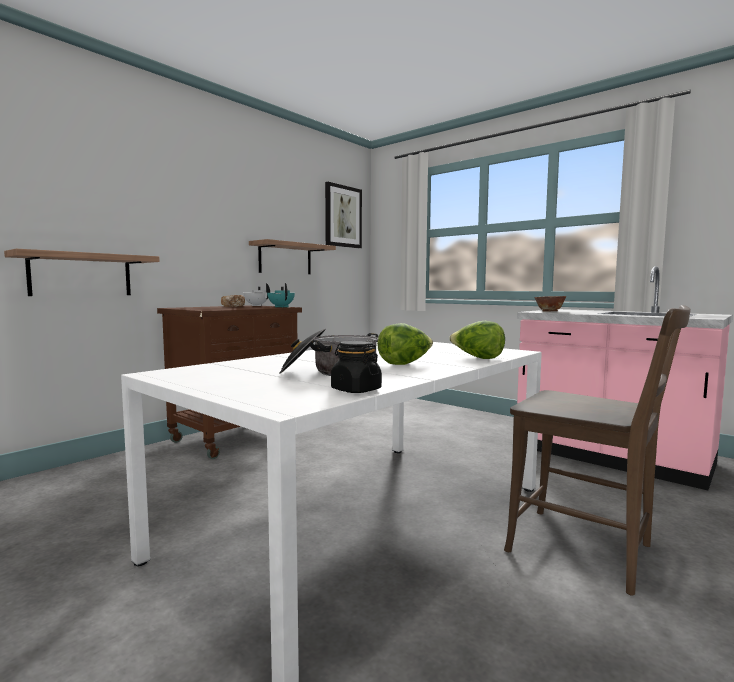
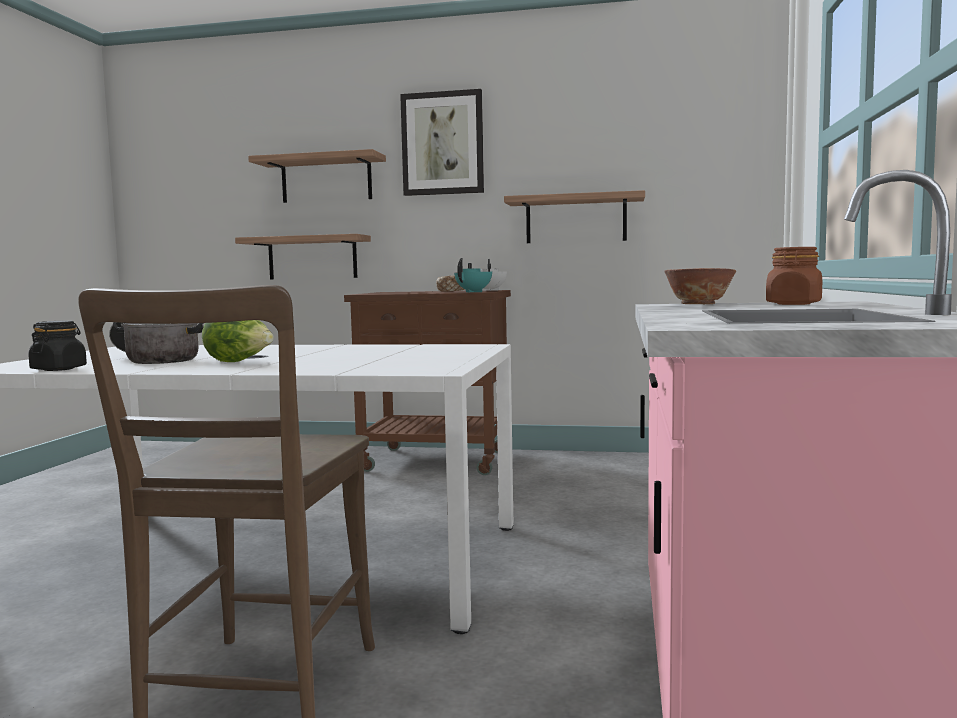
camera: 60 degrees right, 0 degrees up
picture [325,182,362,248] -> picture moved to [400,89,484,196]
lettuce [449,321,505,359] -> none
none -> shelf [248,149,386,203]
none -> brown jar [766,247,822,305]

